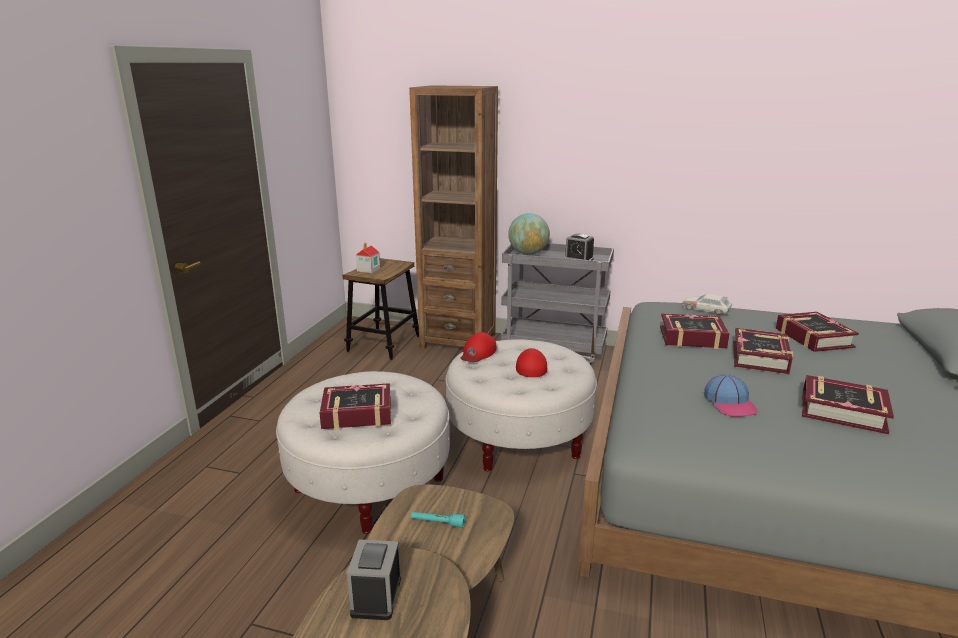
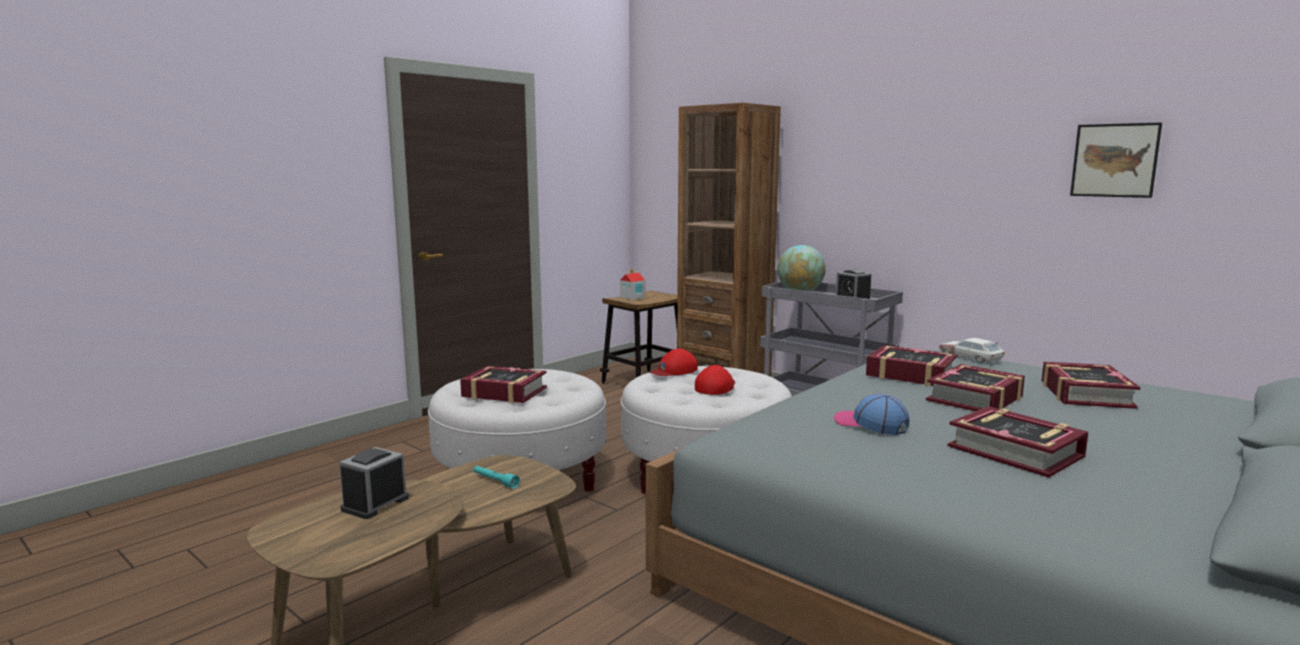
camera: 25 degrees right, 10 degrees down
cap [704,374,758,417] -> cap turned 120 degrees clockwise [833,394,910,435]
none -> picture [1070,122,1162,198]

